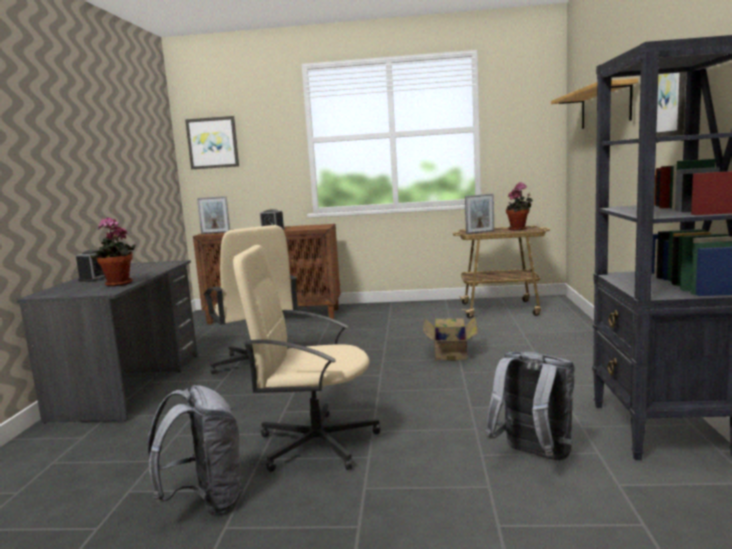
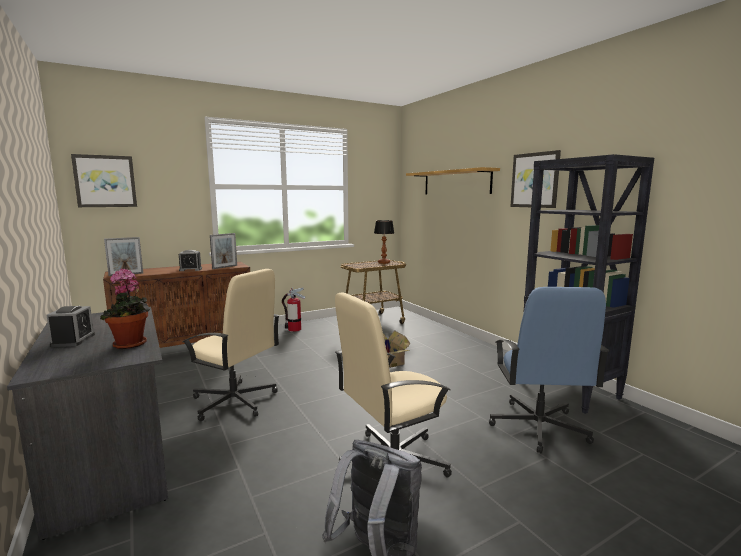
camera: 35 degrees left, 0 degrees up
picture frame [465,194,494,234] -> picture frame moved to [210,233,237,269]
grey backpack [485,352,575,460] -> blue office chair [489,287,610,453]
potted plant [506,182,533,230] -> table lamp [374,220,394,264]
none -> fire extinguisher [282,287,305,332]

